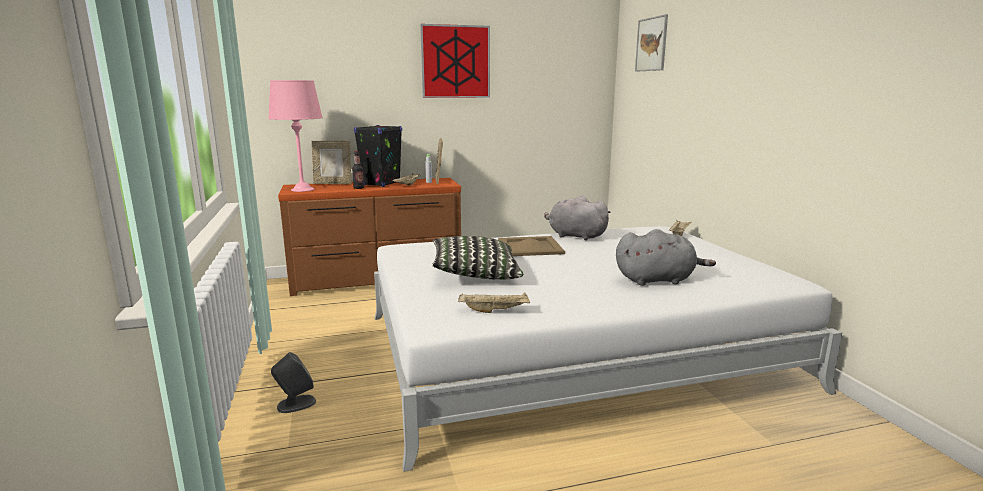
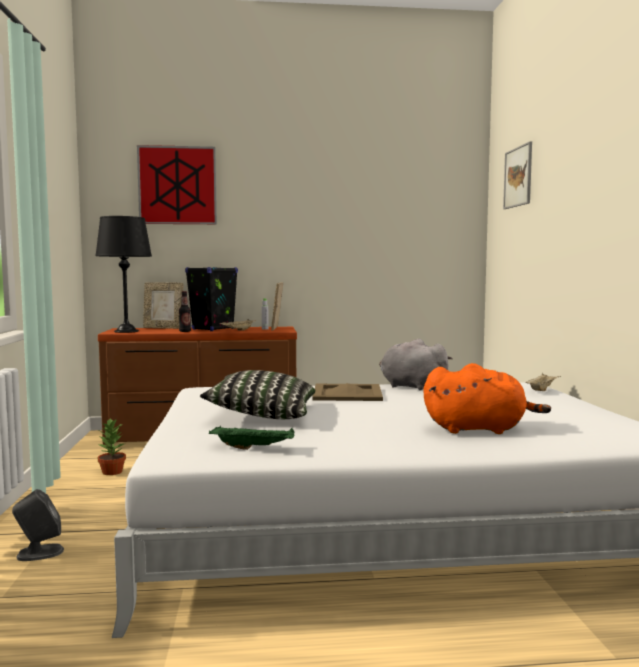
camera: 10 degrees right, 10 degrees down
pink table lamp [268,80,323,192] -> black table lamp [95,216,152,333]
picture [420,24,490,98] -> picture moved to [137,145,217,224]
beige tray [458,292,530,313] -> green tray [209,426,295,450]
grey plush toy [616,229,716,286] -> orange plush toy [423,363,551,434]
none -> potted plant [98,418,126,475]

